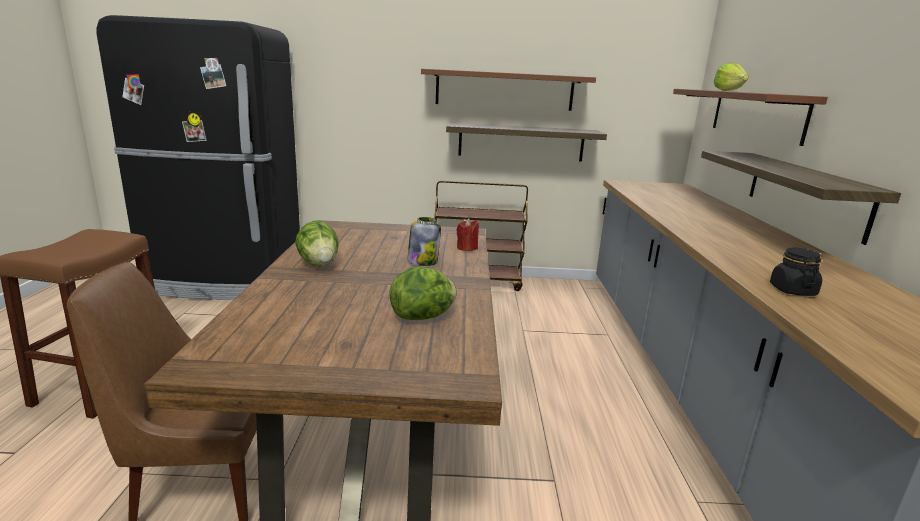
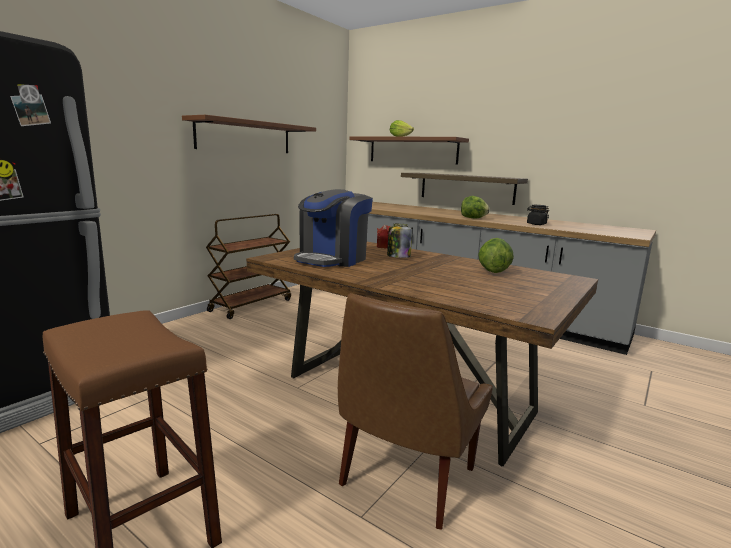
camera: 55 degrees left, 5 degrees down
lettuce [295,220,338,266] -> lettuce moved to [461,196,490,218]
shelf [446,123,607,162] -> none
none -> coffee machine [294,189,373,267]

